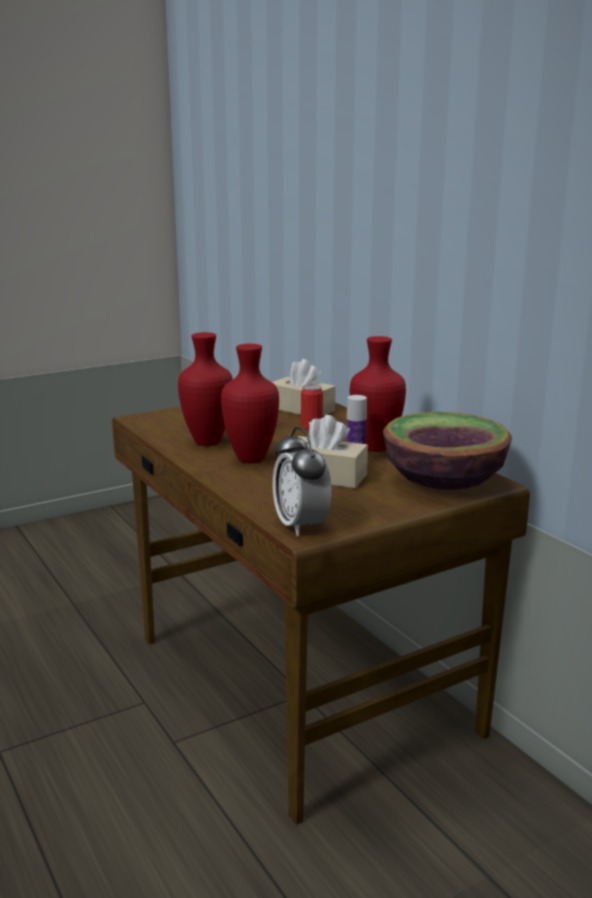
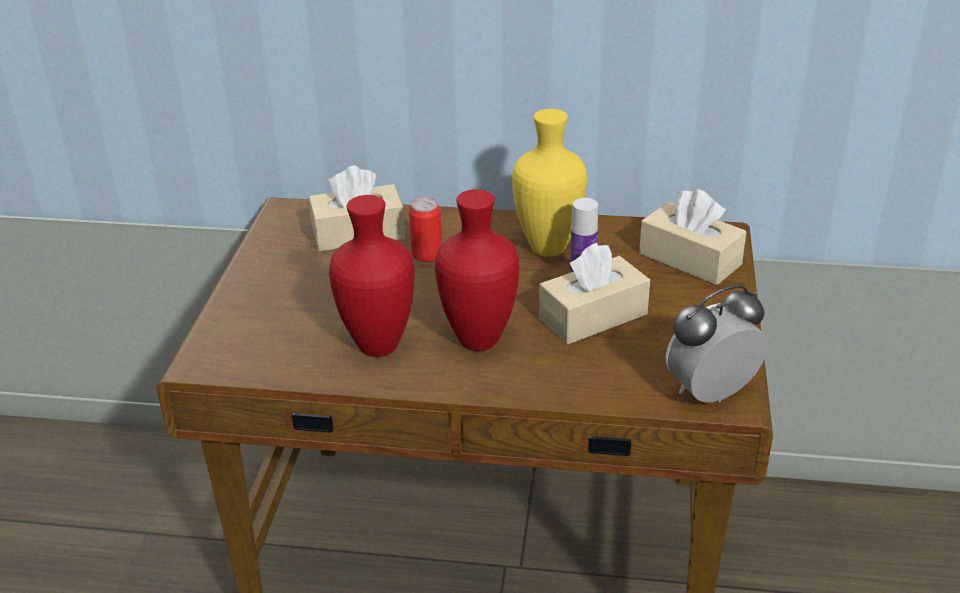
camera: 50 degrees left, 15 degrees up
alarm clock [273,427,332,536] -> alarm clock turned 135 degrees clockwise [666,285,768,402]
red vase [350,336,406,452] -> yellow vase [512,109,587,257]
bowl [383,412,512,490] -> beige tissue box [639,189,746,285]

